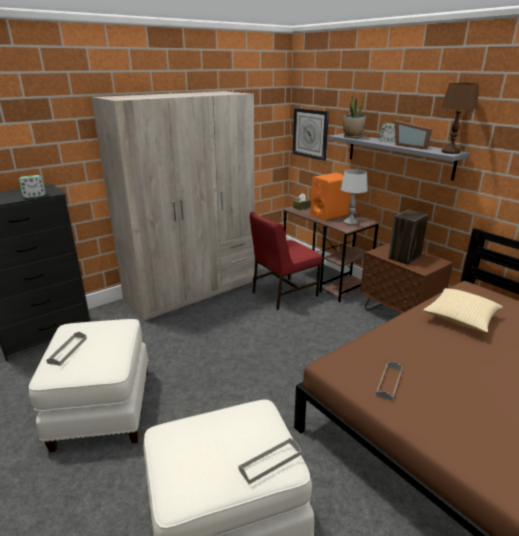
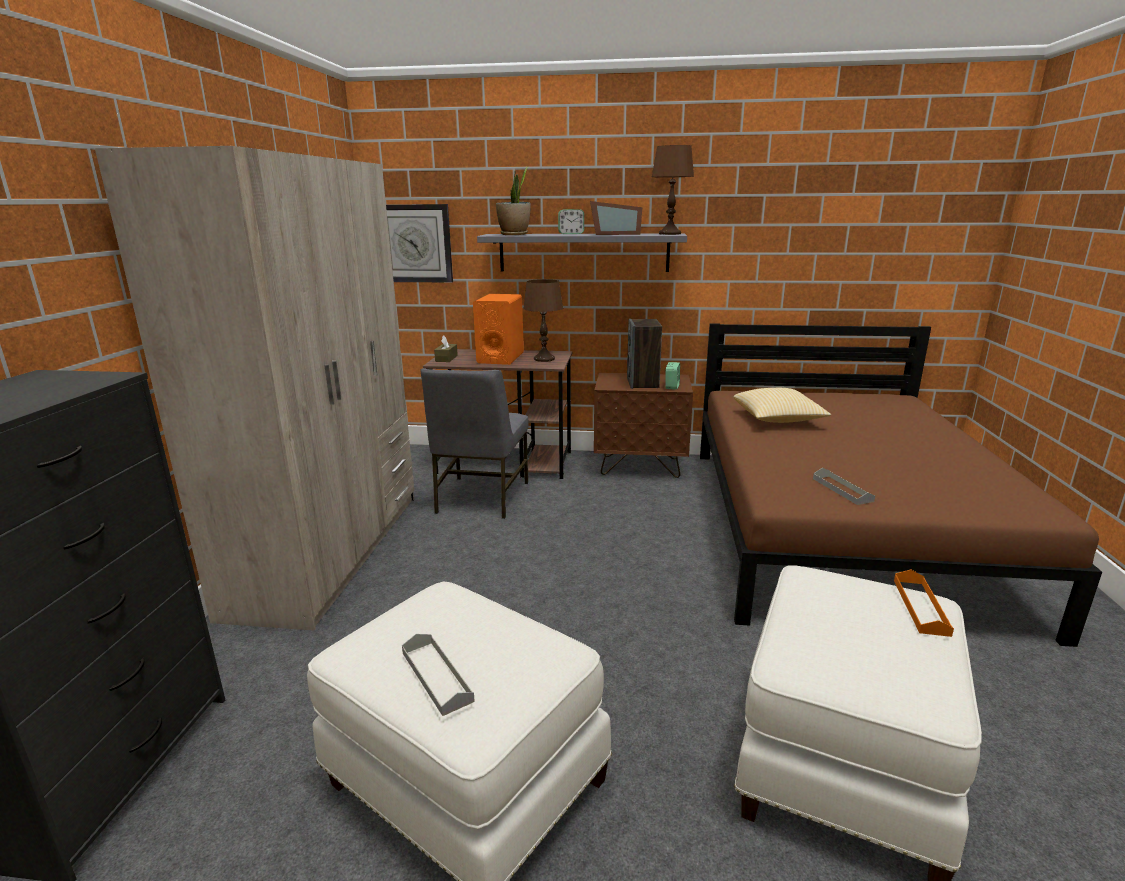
camera: 45 degrees left, 5 degrees down
alarm clock [19,175,46,198] -> alarm clock moved to [665,362,680,390]
grey tray [239,438,301,484] -> orange tray [894,570,954,637]
red chair [250,212,323,310] -> grey chair [421,368,529,519]
grey table lamp [340,169,368,225] -> brown table lamp [523,279,563,362]

